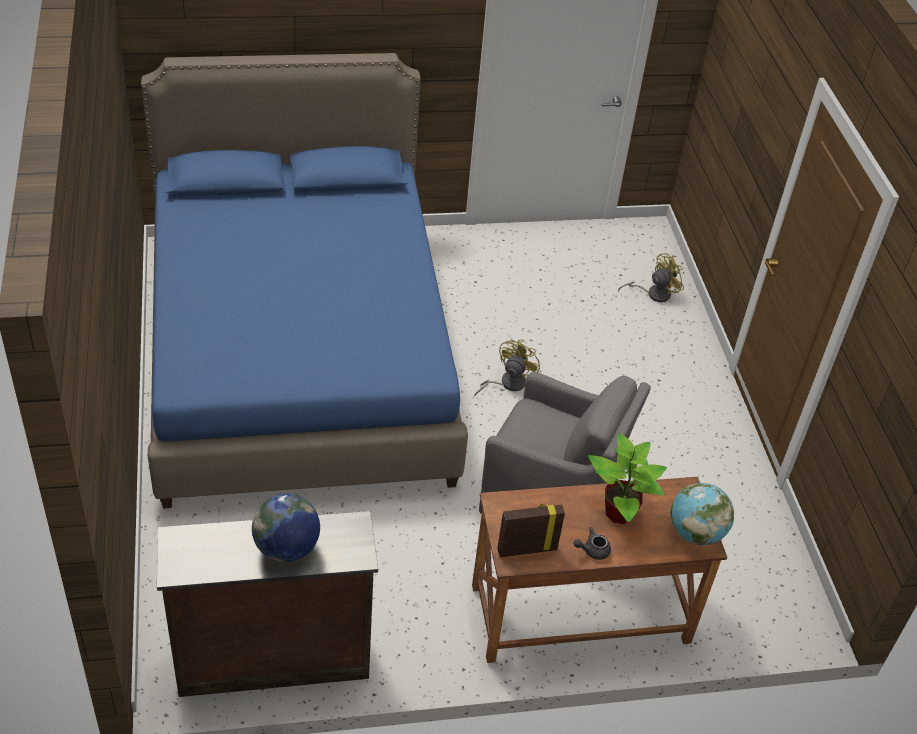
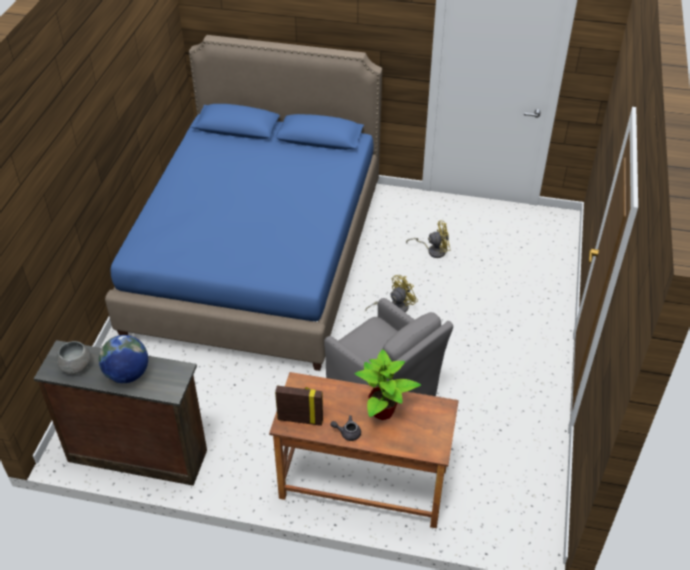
camera: 25 degrees right, 0 degrees up
yellow fan [618,253,684,303] -> yellow fan moved to [406,221,451,258]
globe [671,483,734,545] -> none
none -> grey bowl [56,341,91,374]

